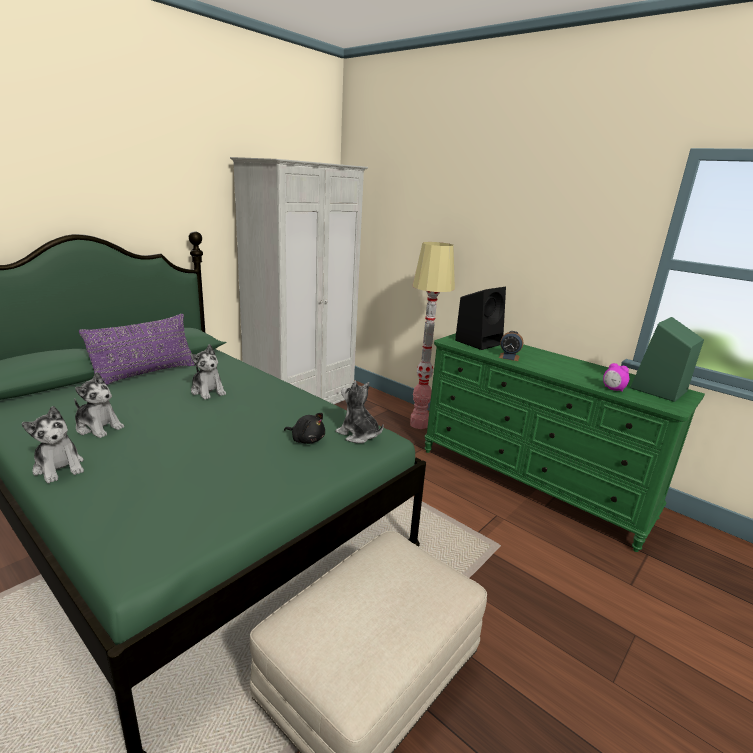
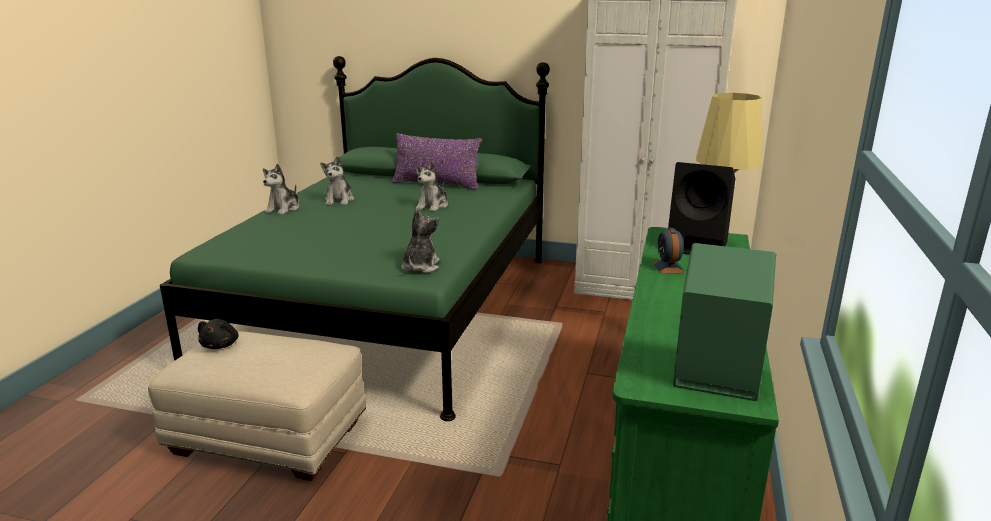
camera: 65 degrees right, 0 degrees up
black plush toy [284,413,325,444] -> black plush toy moved to [198,319,238,349]
alarm clock [603,363,629,392] -> none

